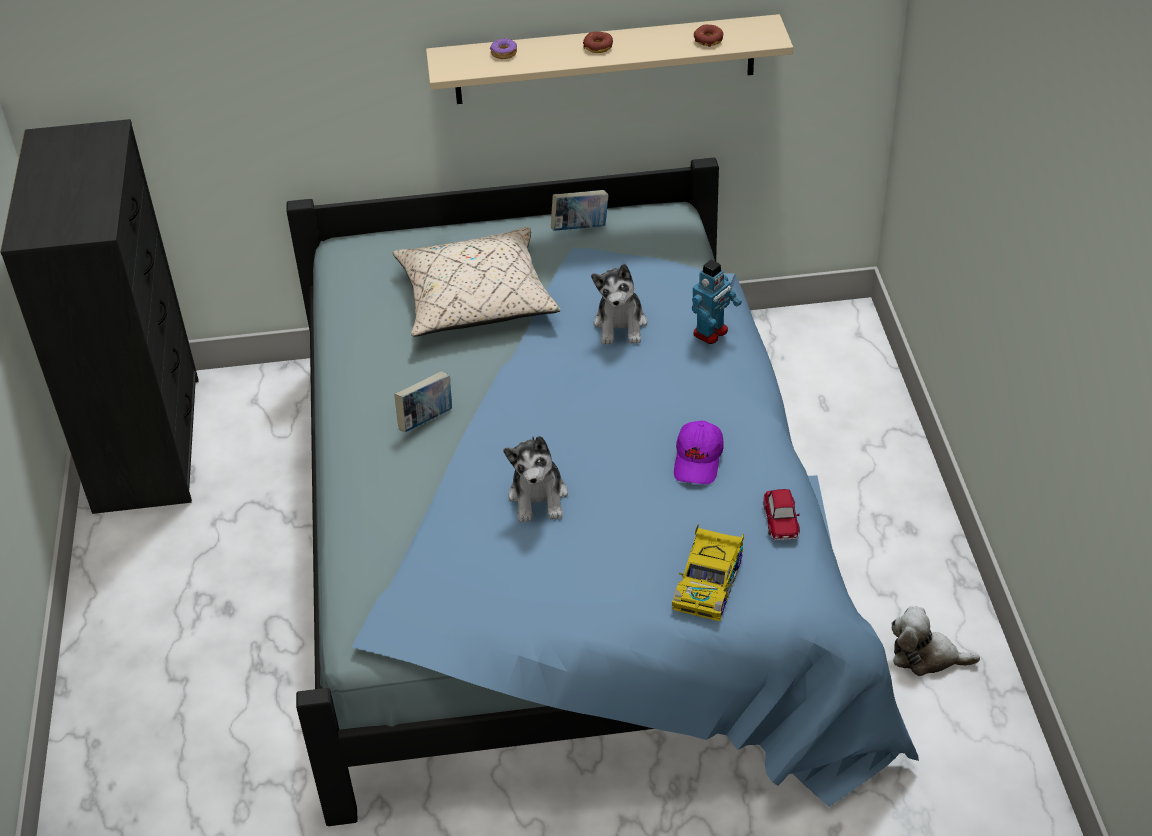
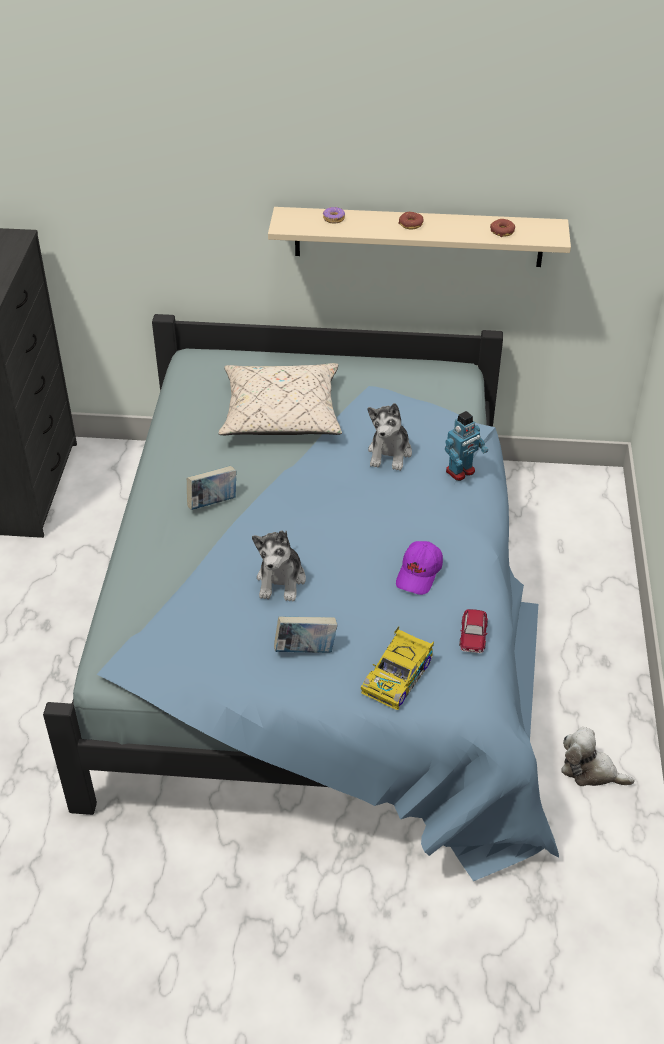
camera: 10 degrees right, 0 degrees up
book [551,190,609,231] -> book moved to [274,616,338,653]

